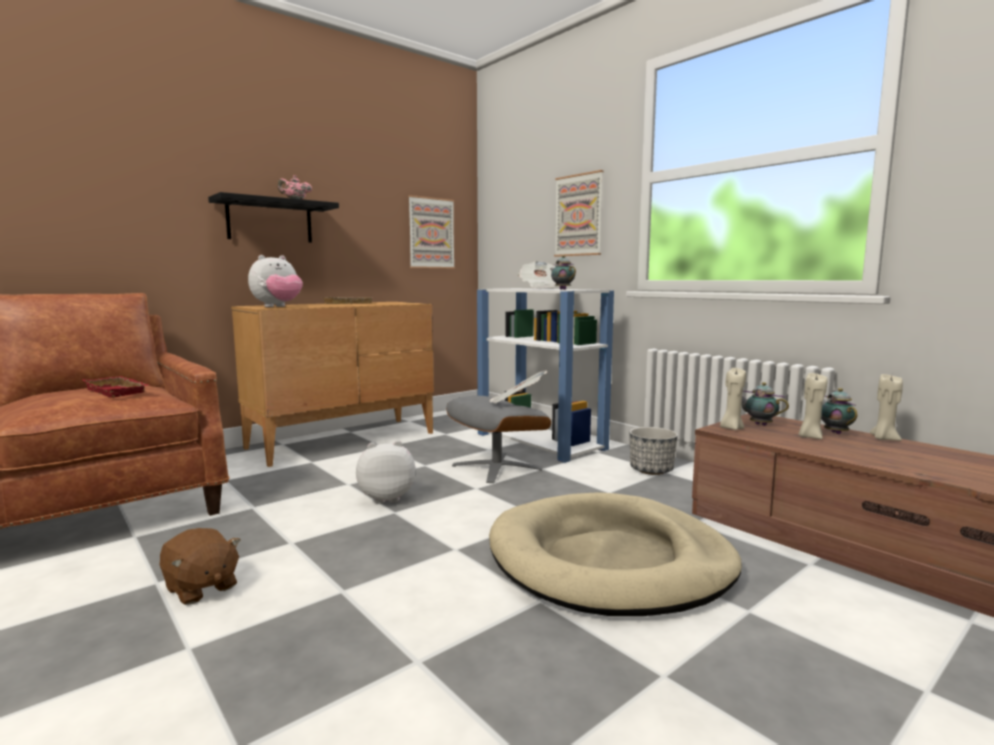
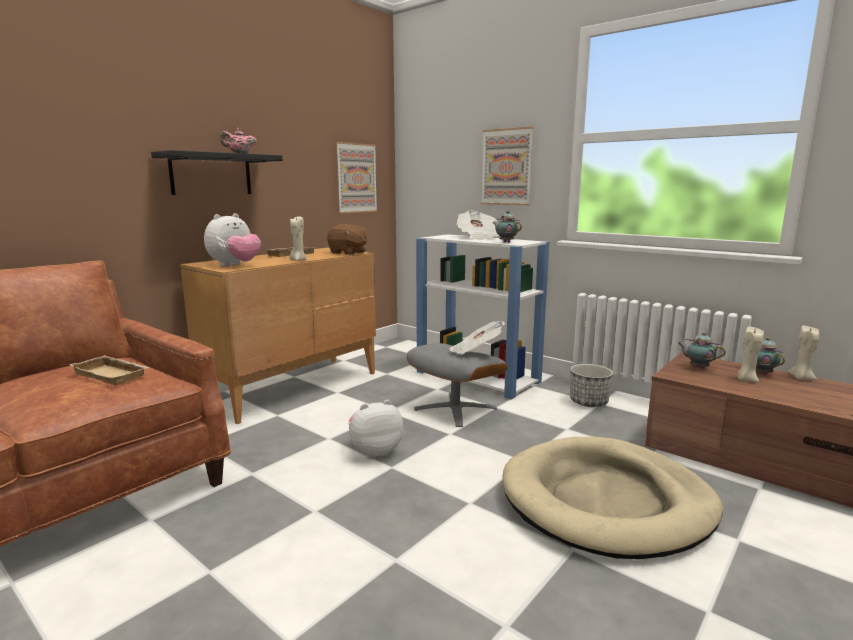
camera: 10 degrees left, 5 degrees up
red tray [83,376,148,398] -> beige tray [69,355,150,385]
brown plush toy [159,528,241,605] -> brown plush toy moved to [327,224,367,255]
beige candle [720,368,746,430] -> beige candle moved to [289,216,307,261]

